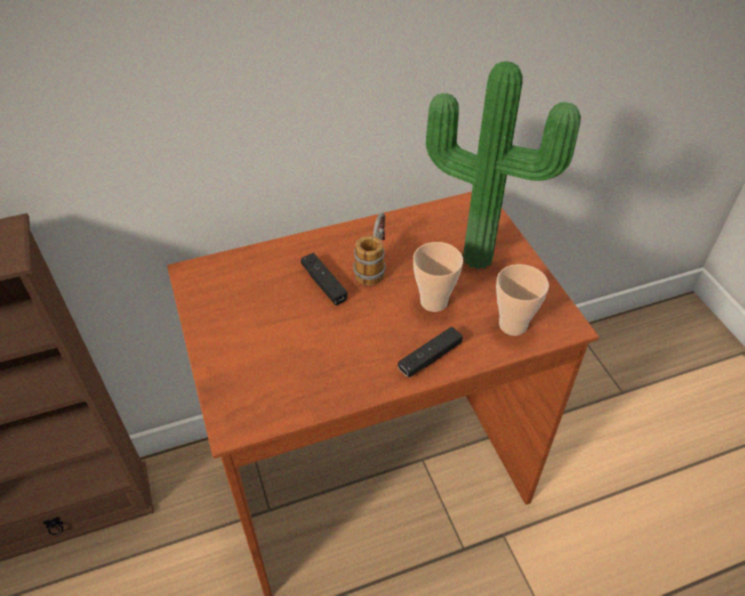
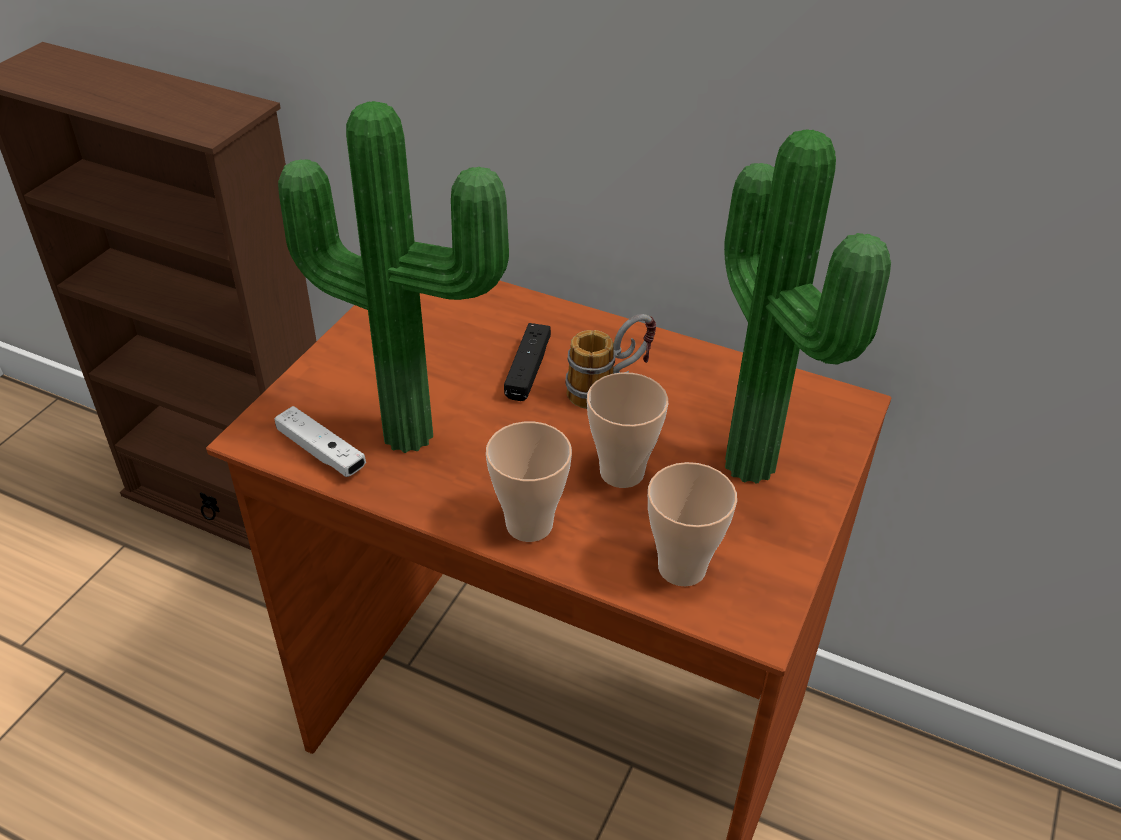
camera: 45 degrees right, 5 degrees down
black game controller [398,327,463,378] -> cup [486,422,572,542]
none -> white game controller [274,406,366,477]
none -> potted plant [278,101,509,453]

